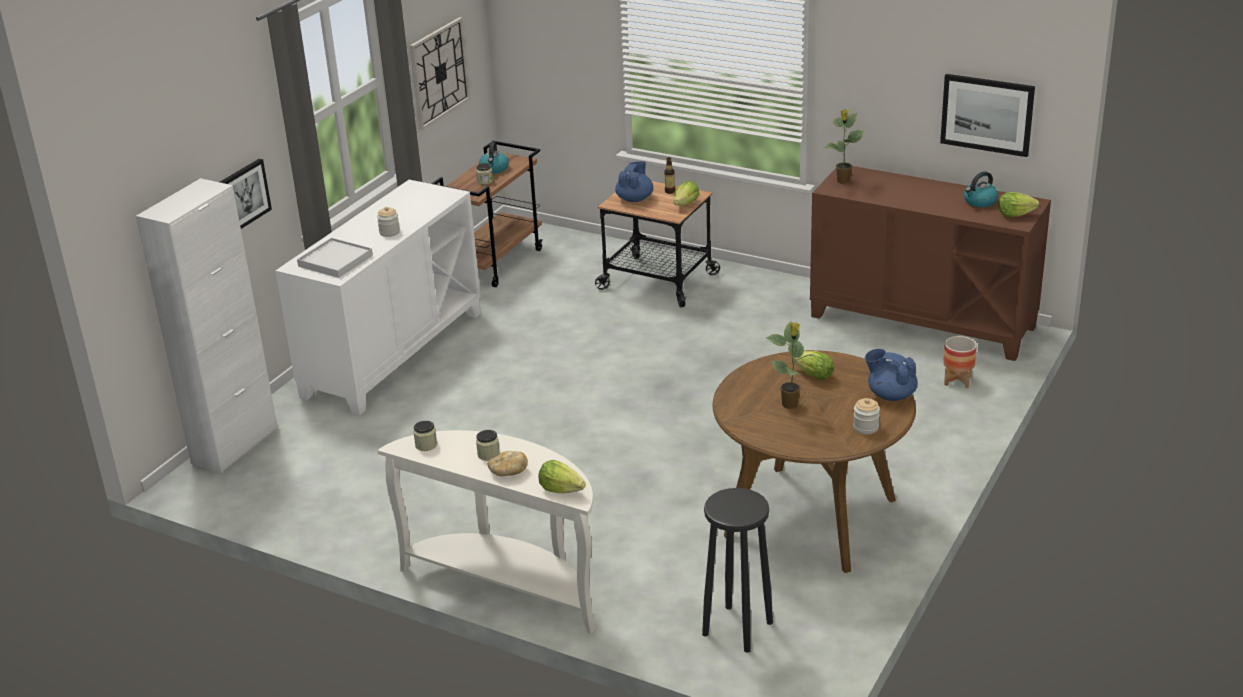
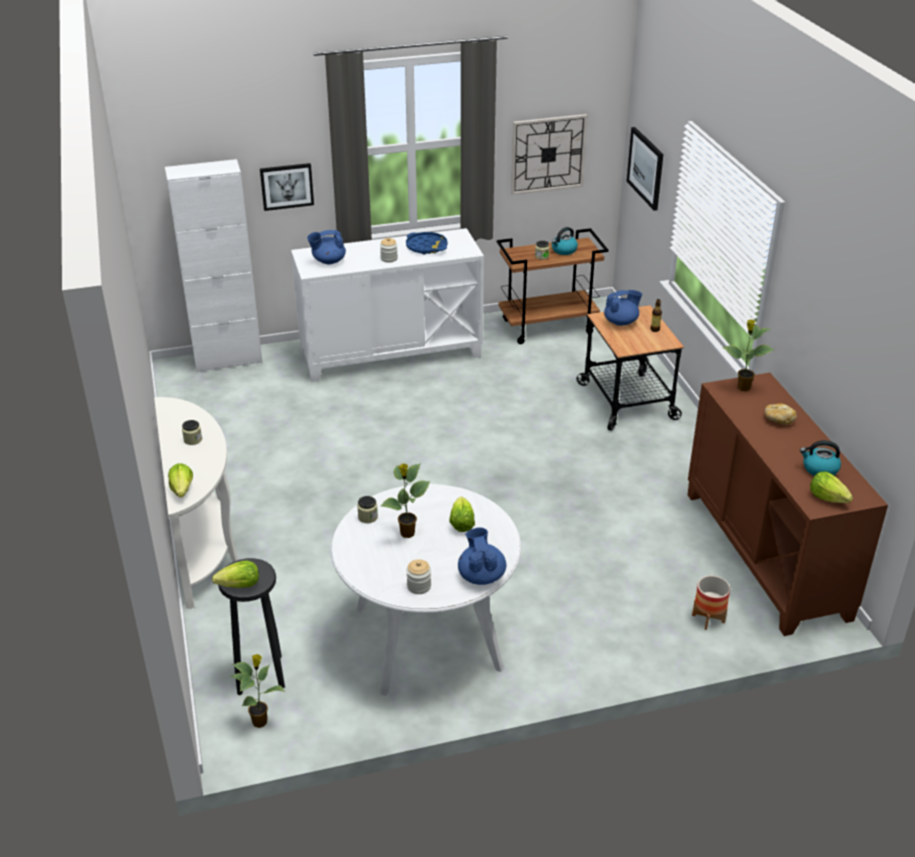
camera: 45 degrees right, 5 degrees up
white tray [297,238,373,278] -> blue teapot [307,230,346,264]
jar [413,421,437,451] -> jar moved to [357,496,378,523]
bread [488,451,528,477] -> bread moved to [765,404,797,425]
lettuce [674,181,699,206] -> lettuce moved to [212,561,259,588]
brown dining table [712,350,916,573] -> white dining table [331,484,521,696]
picture [940,74,1035,157] -> picture moved to [627,127,663,211]
none -> potted plant [230,654,285,728]
none -> blue tray [406,232,448,255]

